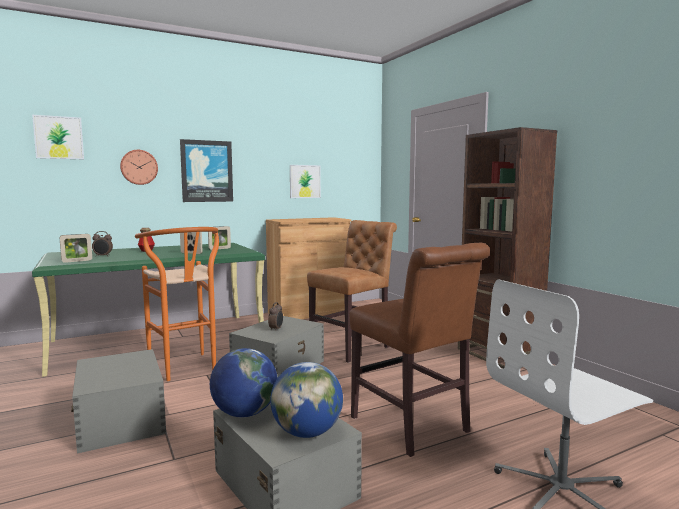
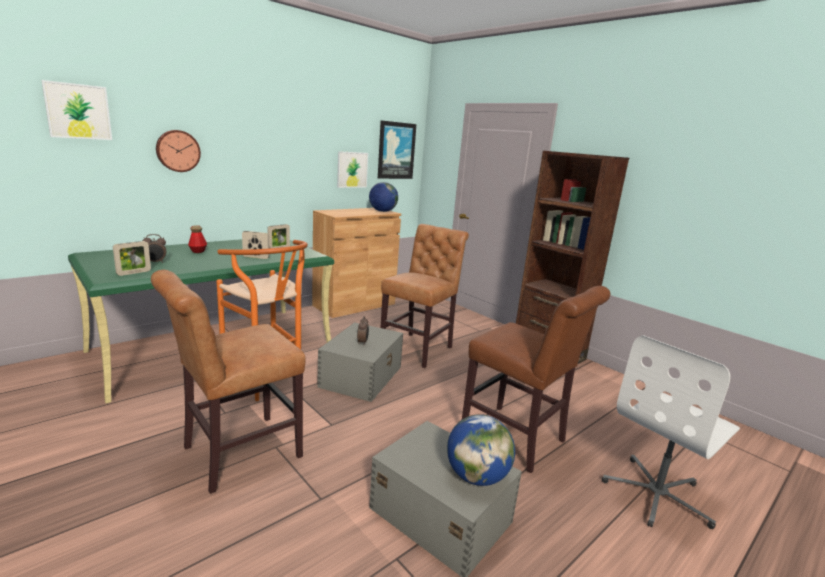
camera: 15 degrees left, 10 degrees up
grey storage box [71,349,166,453] -> brown chair [151,270,305,494]
picture [180,139,233,202] -> picture moved to [378,120,416,179]
globe [210,348,277,417] -> globe moved to [369,182,398,212]

